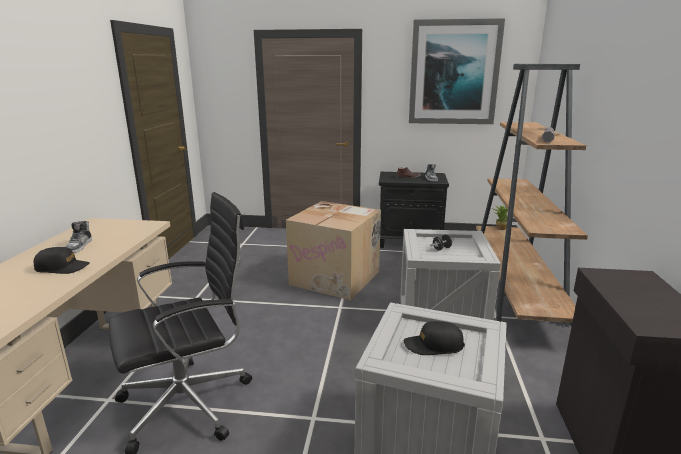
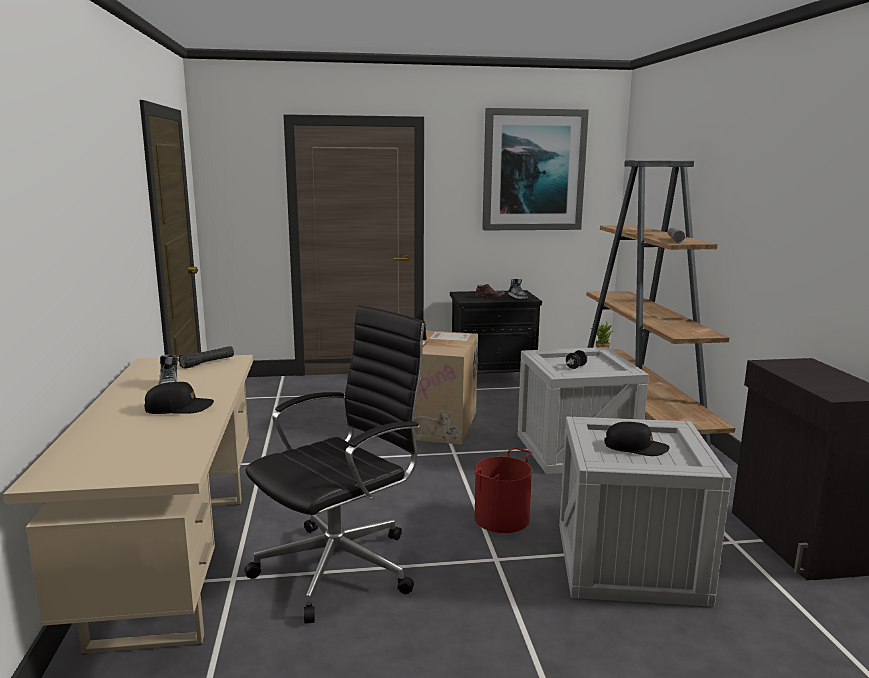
camera: 15 degrees left, 5 degrees down
black cap [404,321,465,355] -> black cap turned 150 degrees counterclockwise [604,422,670,456]
none -> black flashlight [178,346,234,369]
none -> red bucket [474,447,532,533]

